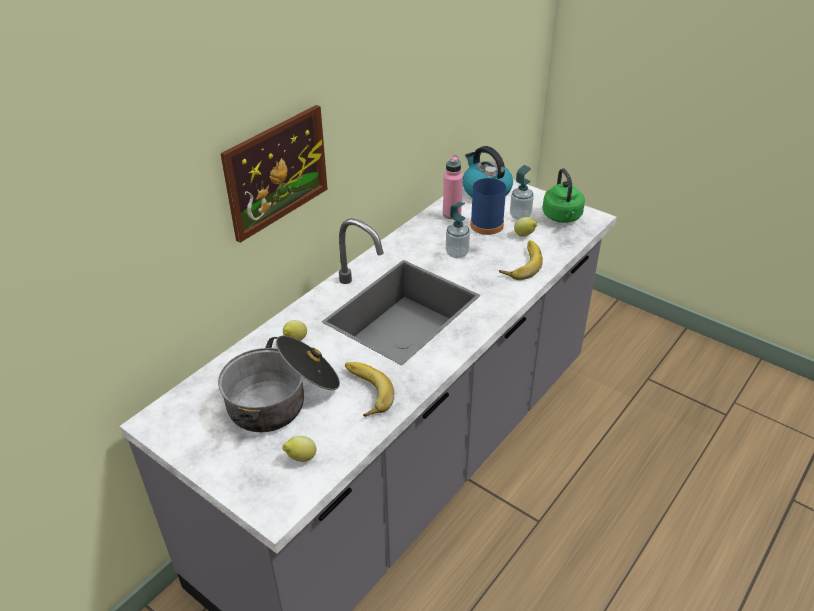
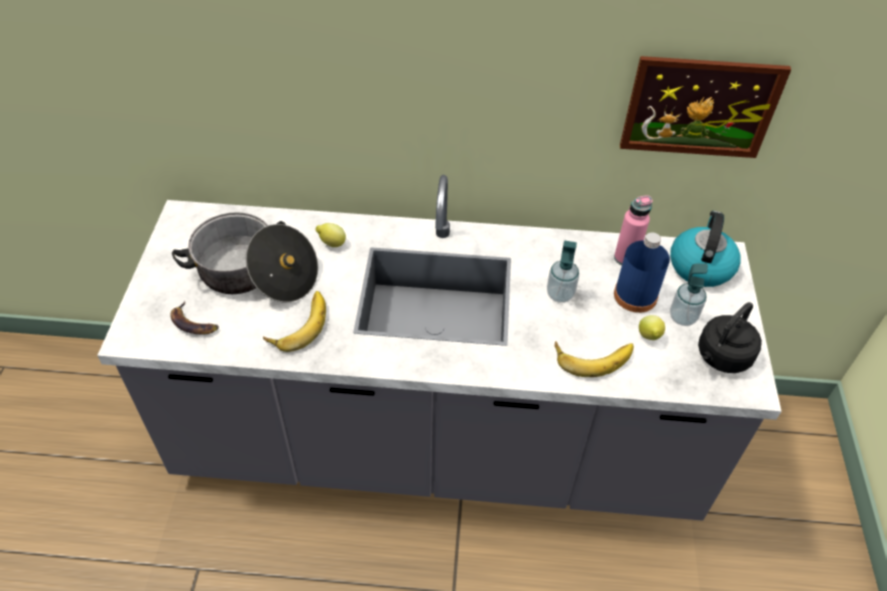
camera: 55 degrees right, 10 degrees up
picture [220,105,328,243] -> picture moved to [620,56,791,158]
lemon [282,436,316,462] -> banana [170,301,219,334]
green kettle [542,168,585,223] -> black kettle [698,302,762,373]

